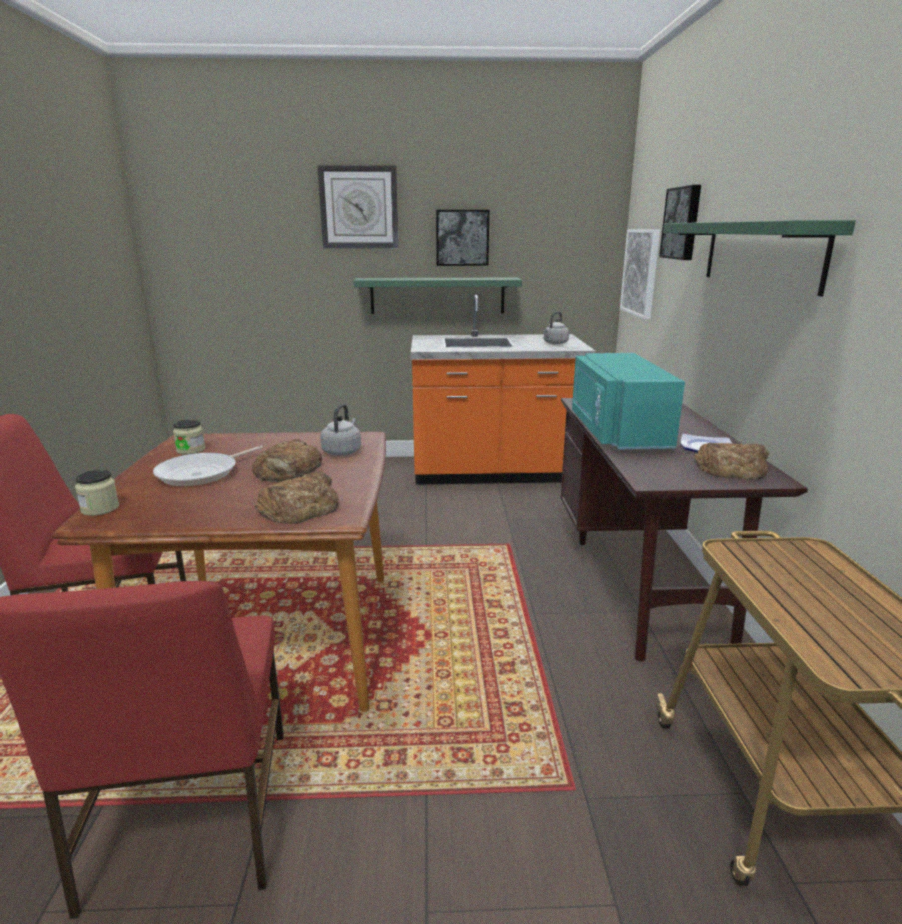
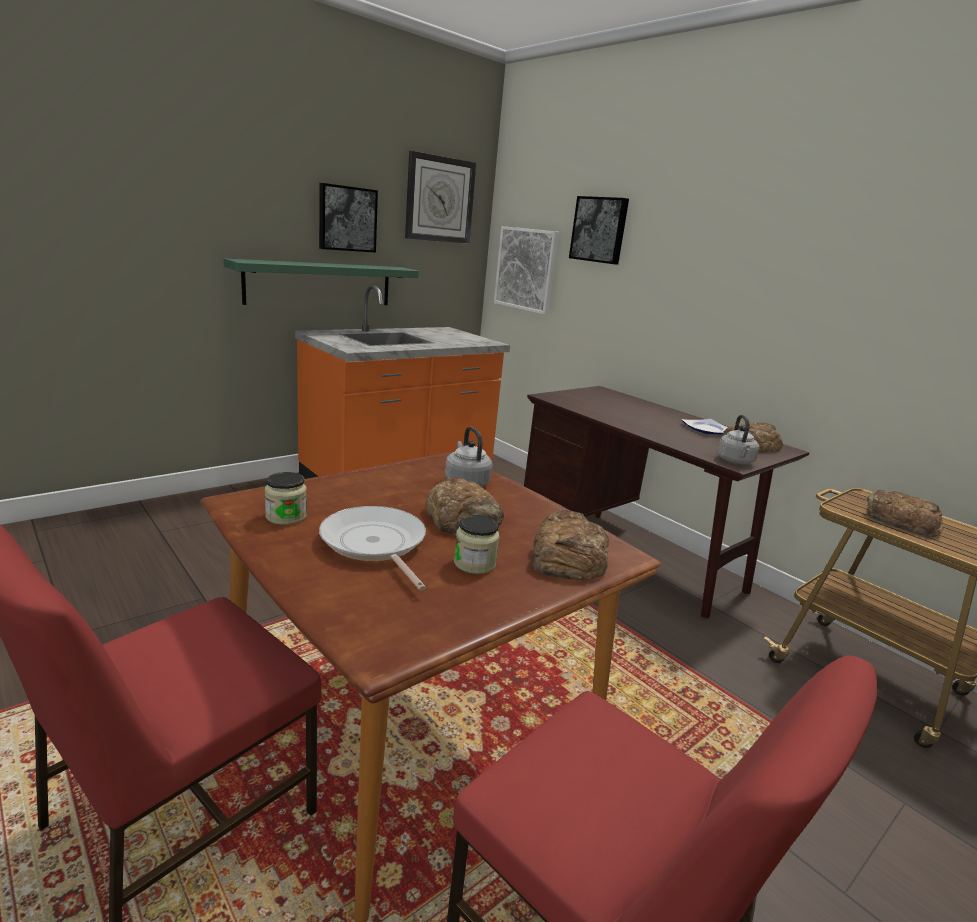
camera: 40 degrees left, 0 degrees up
jar [75,470,119,516] -> jar moved to [454,515,499,574]
frying pan [153,446,263,486] -> frying pan turned 150 degrees clockwise [319,506,426,591]
wall clock [317,165,399,248] -> wall clock moved to [405,151,476,244]
grey kettle [543,312,569,344] -> grey kettle moved to [717,415,759,464]
turquoise microwave [572,353,685,450] -> none
green shelf [663,220,856,296] -> none
none -> bread [867,490,944,537]

